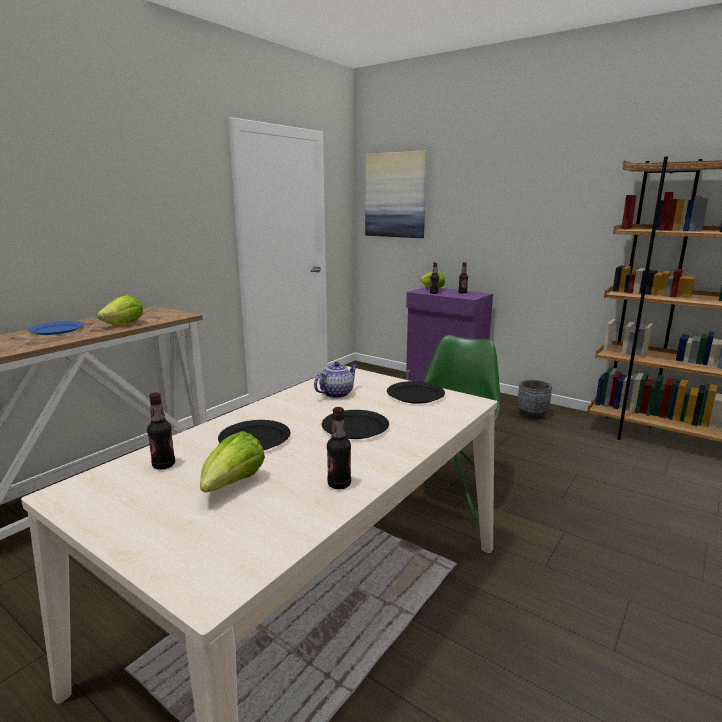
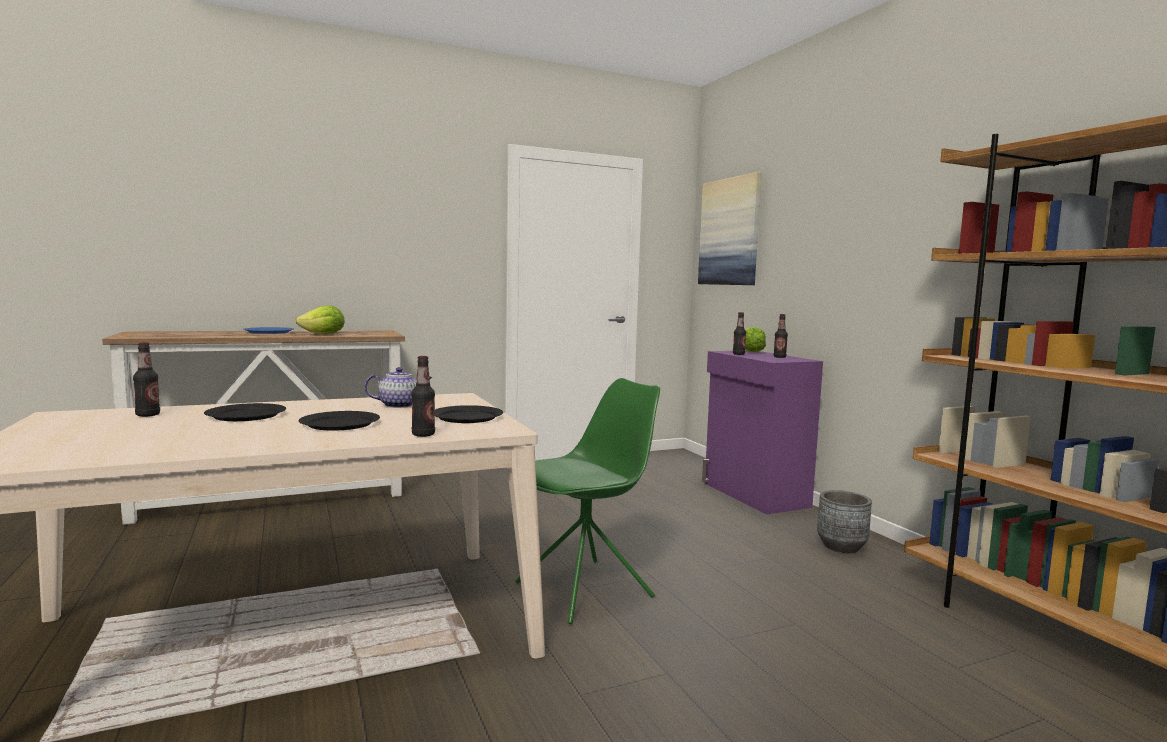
camera: 30 degrees right, 10 degrees down
lettuce [200,431,265,493] -> none
bottle [327,407,351,489] -> bottle moved to [411,356,435,437]

